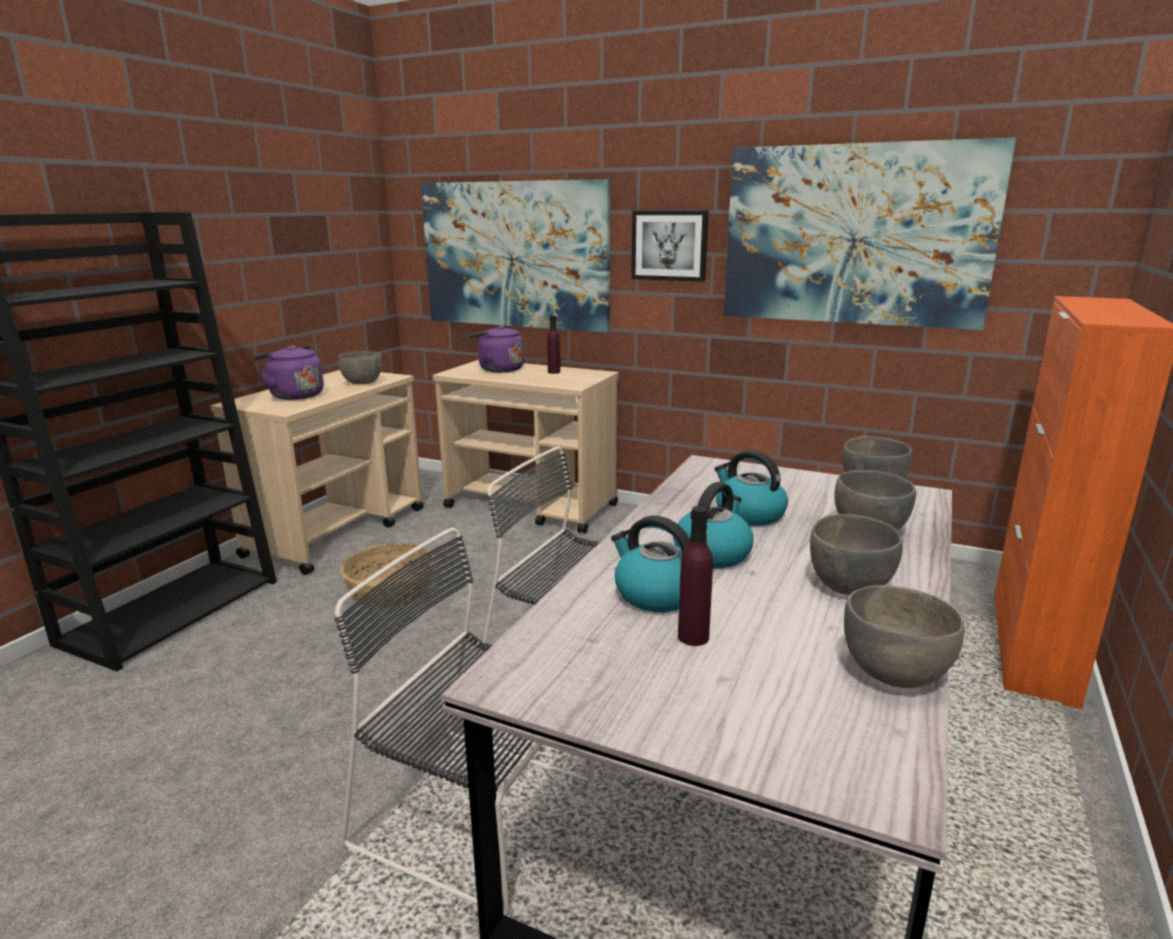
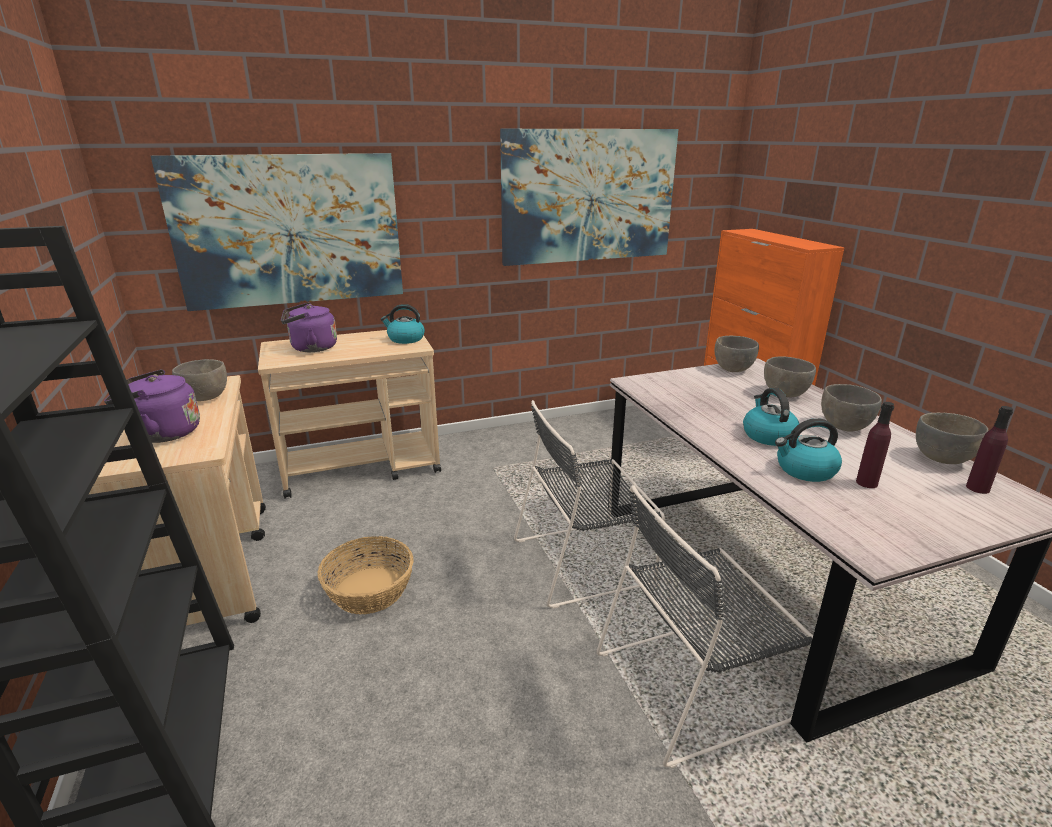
camera: 45 degrees left, 5 degrees up
purple bottle [547,315,560,374] -> purple bottle moved to [966,406,1013,494]
picture [631,211,709,282] -> none
kettle [714,450,788,526] -> kettle moved to [381,304,425,344]

